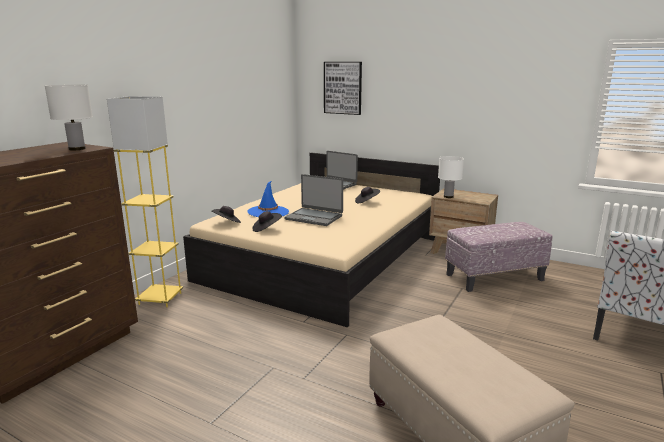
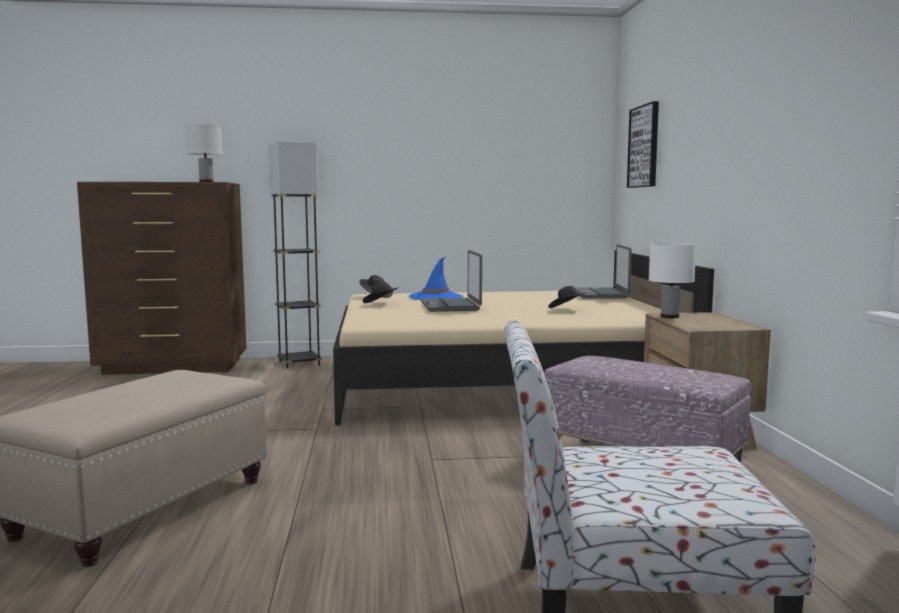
camera: 55 degrees right, 10 degrees down
yellow floor lamp [107,96,183,307] -> black floor lamp [269,142,322,369]

